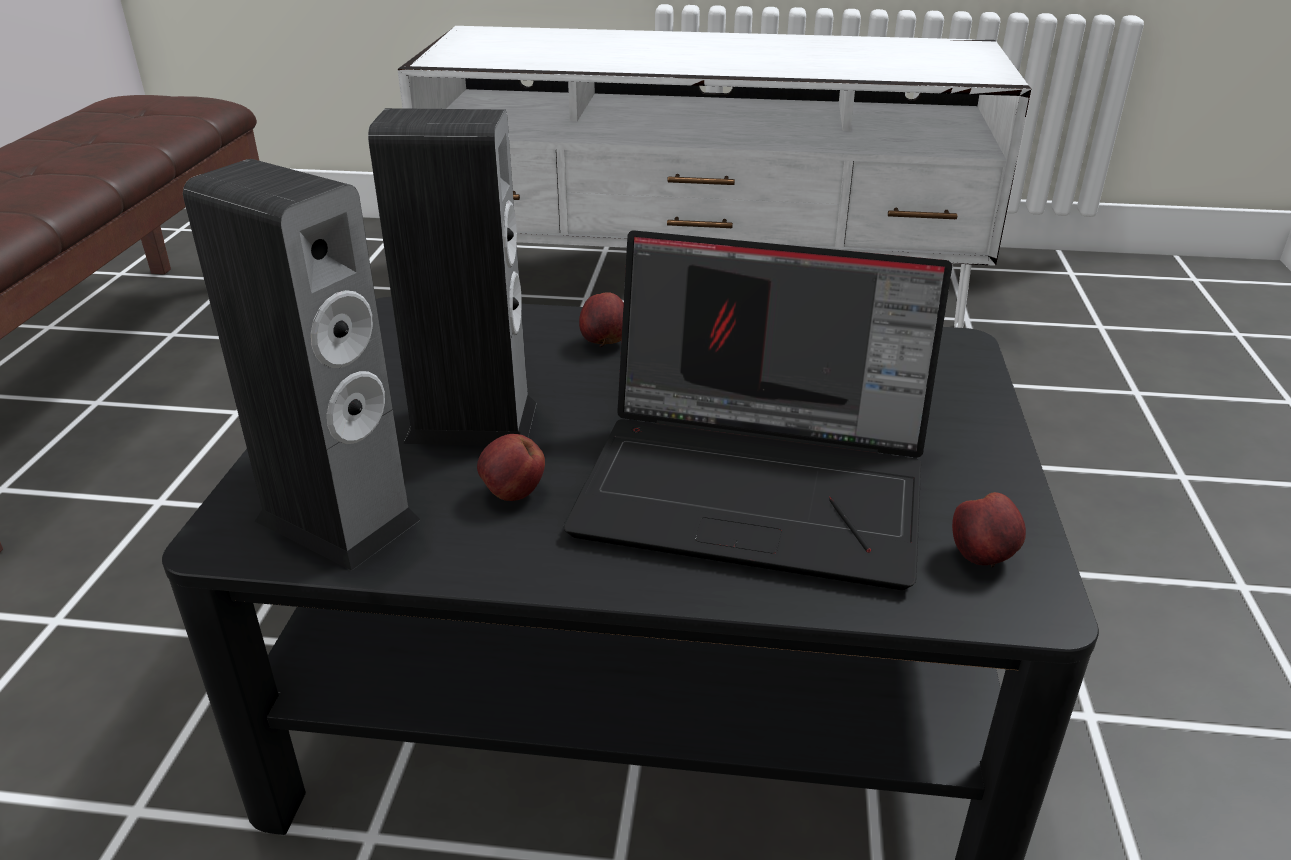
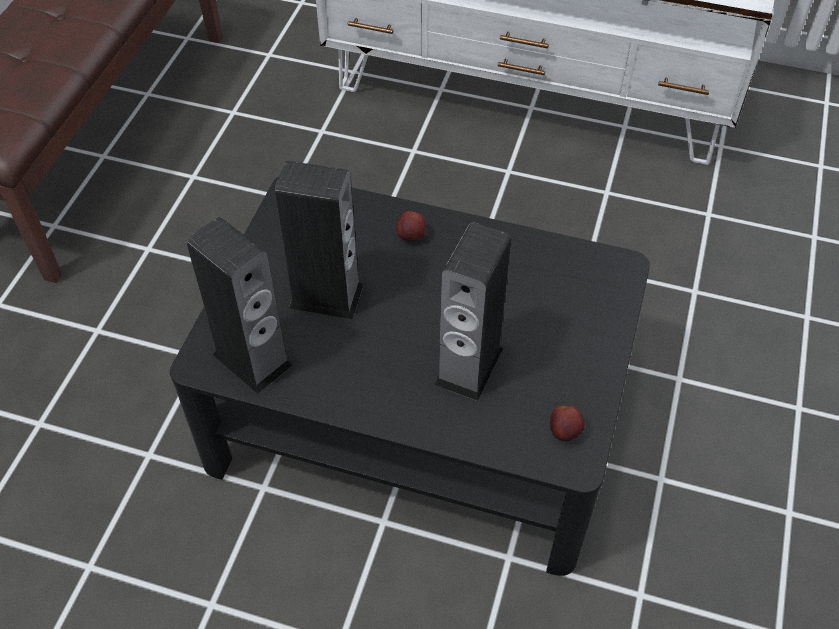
camera: 10 degrees right, 20 degrees up
apple [477,434,545,501] -> none
laptop [564,231,952,590] -> speaker [434,223,511,401]

